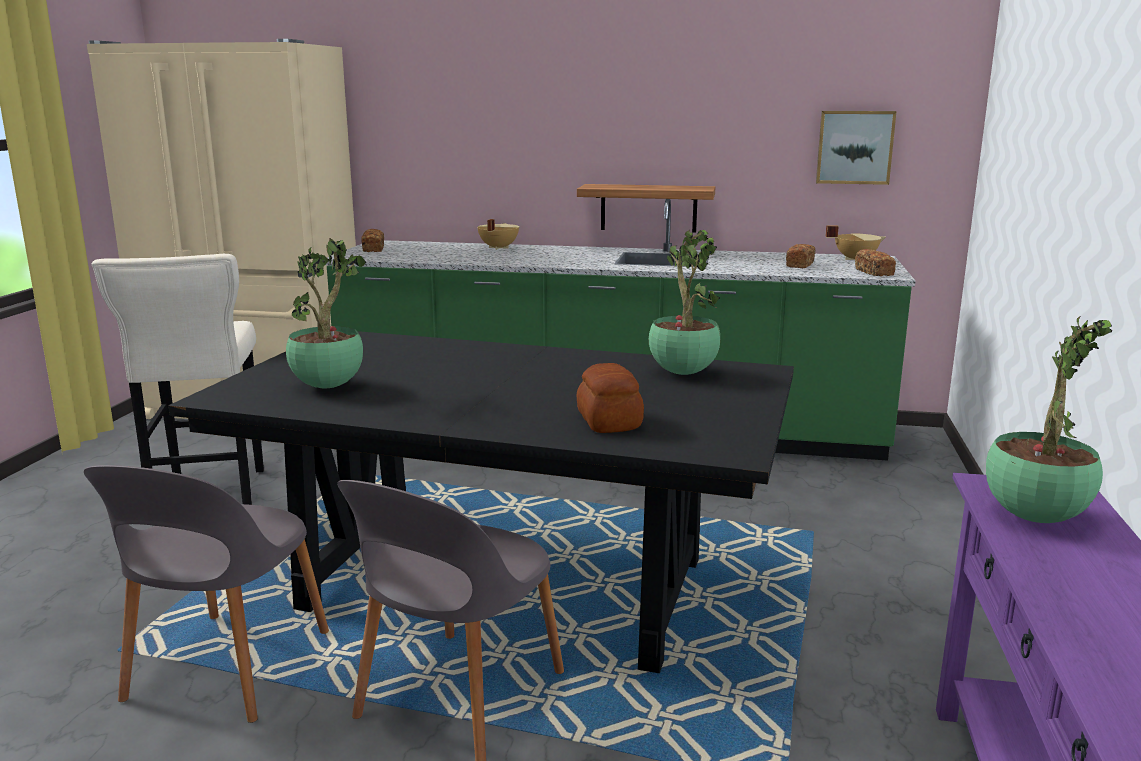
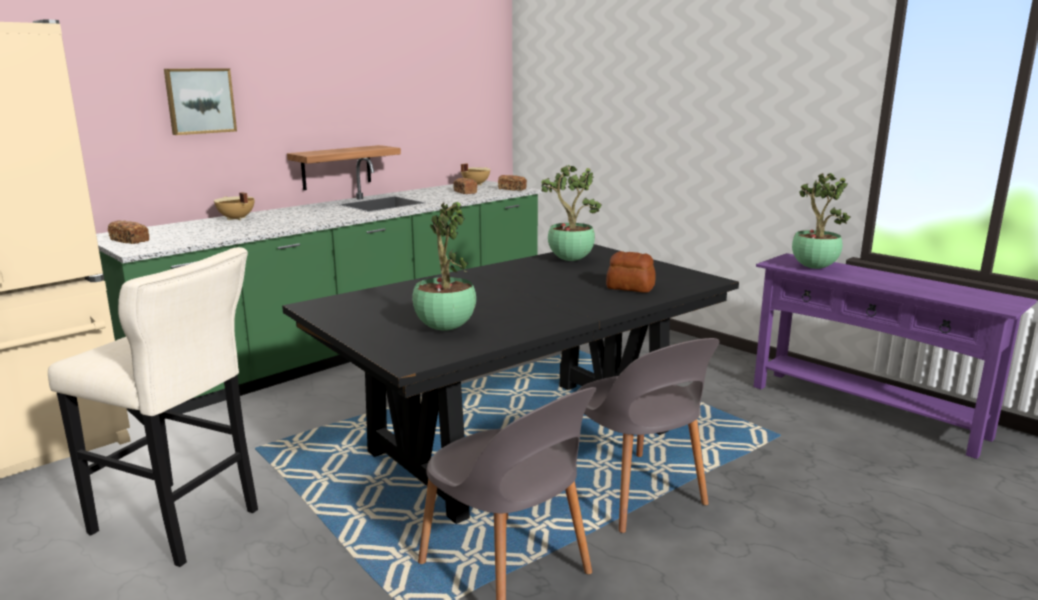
camera: 55 degrees left, 0 degrees up
picture [816,111,897,185] -> picture moved to [164,68,237,135]

